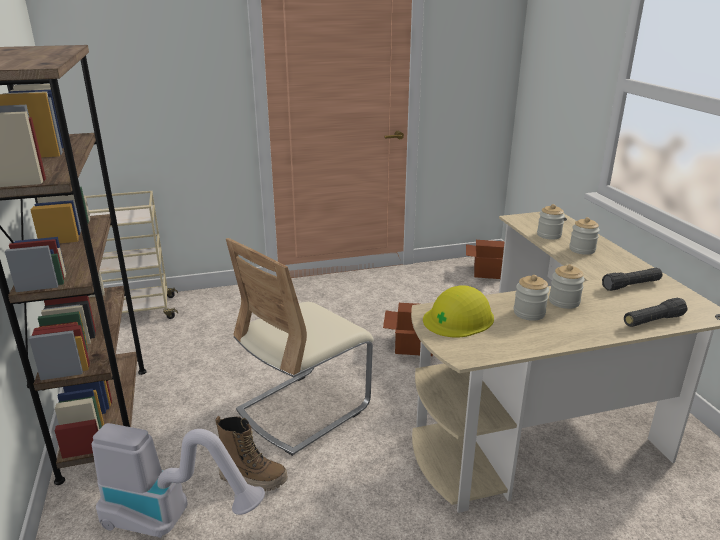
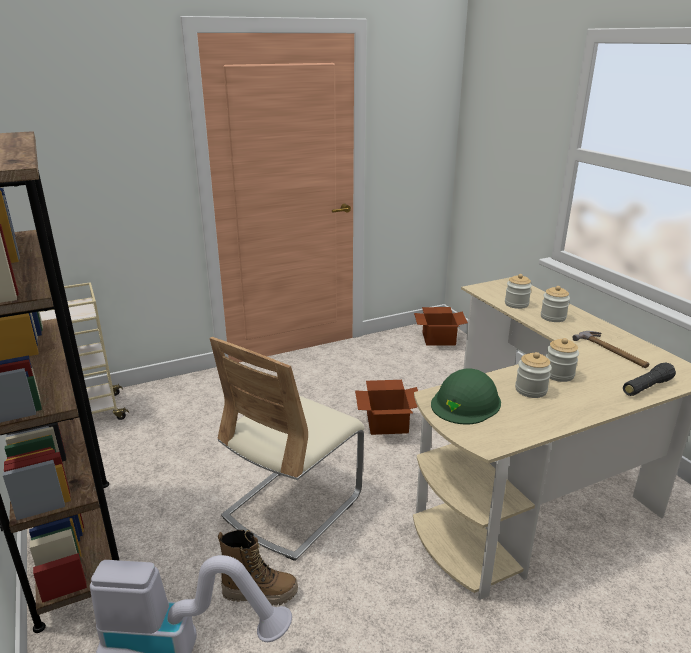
camera: 10 degrees left, 0 degrees up
yellow hard hat [423,285,494,338] -> green hard hat [431,369,501,425]
black flashlight [602,268,662,291] -> hammer [572,331,649,368]

